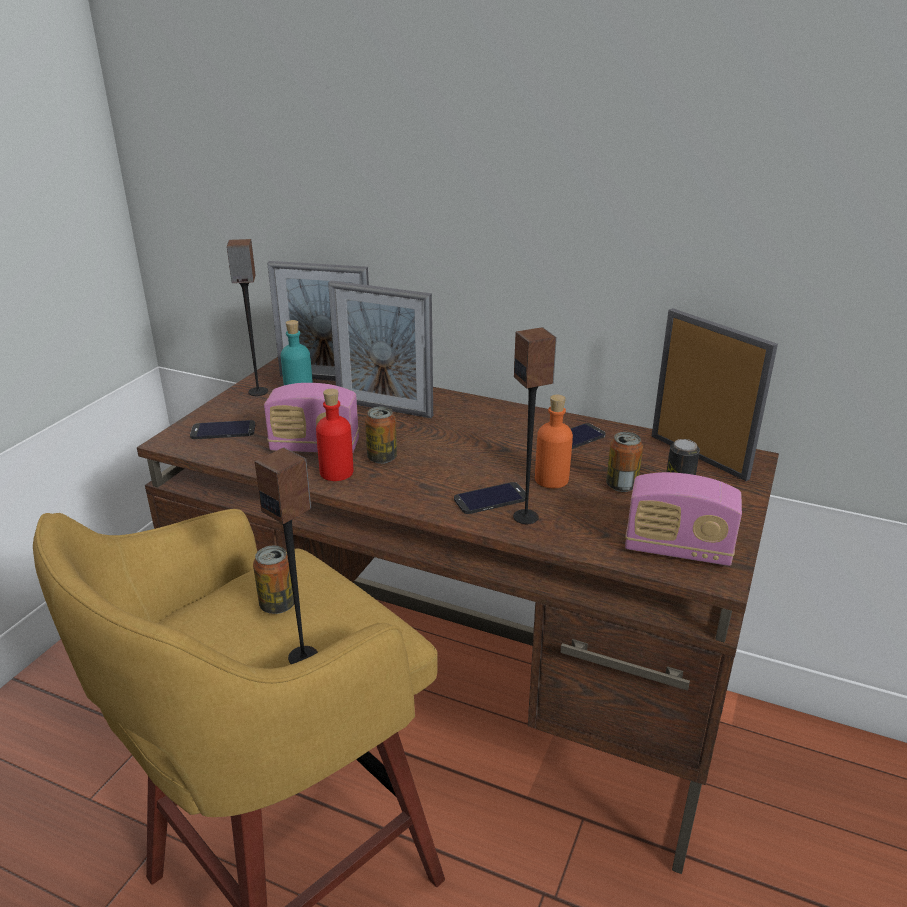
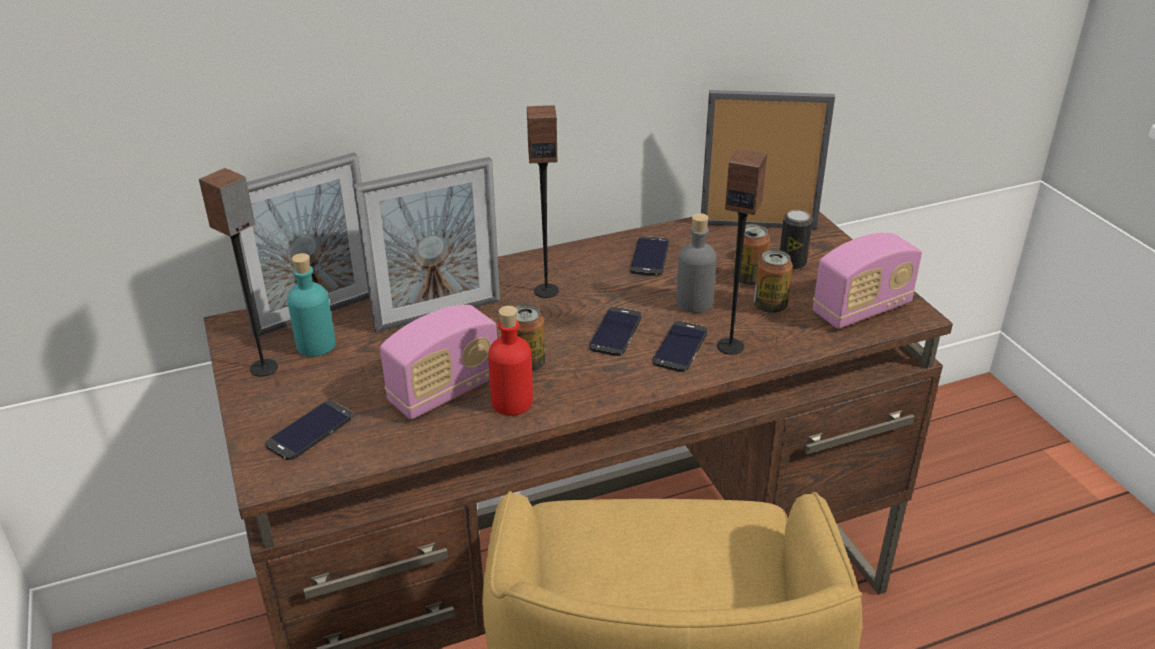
camera: 45 degrees left, 5 degrees up
can [253,545,294,614] -> can moved to [754,250,793,314]
speaker [255,448,318,664] -> speaker moved to [527,105,559,298]
orange bottle [535,395,573,488] -> grey bottle [676,213,717,313]
none -> phone [589,307,642,356]

